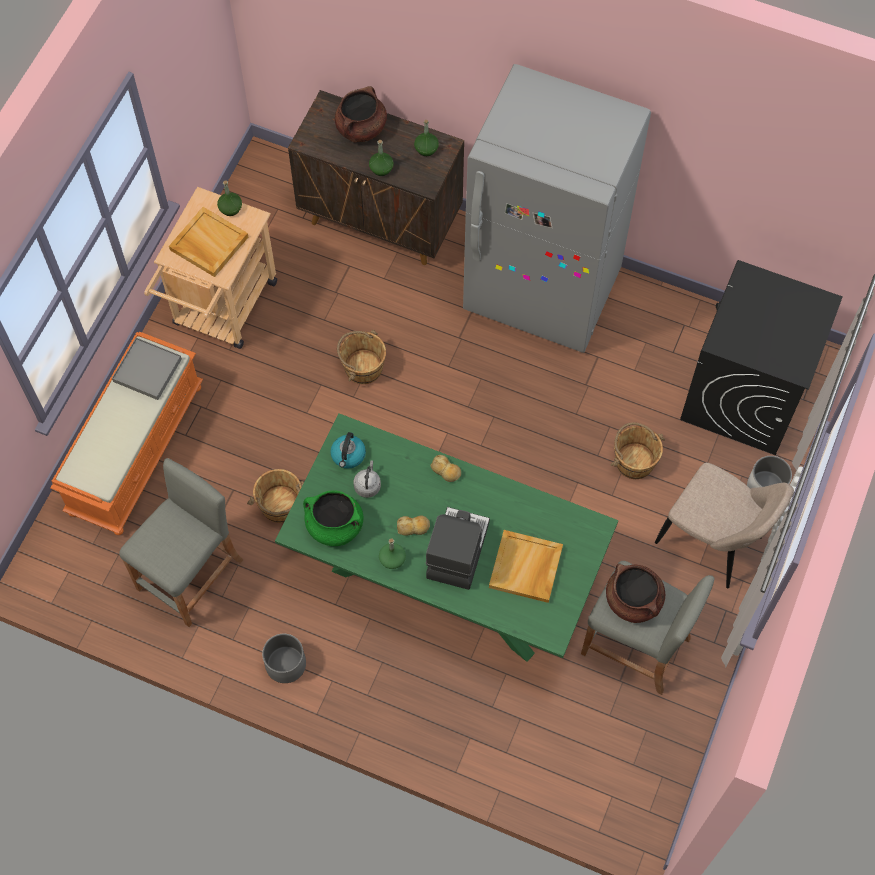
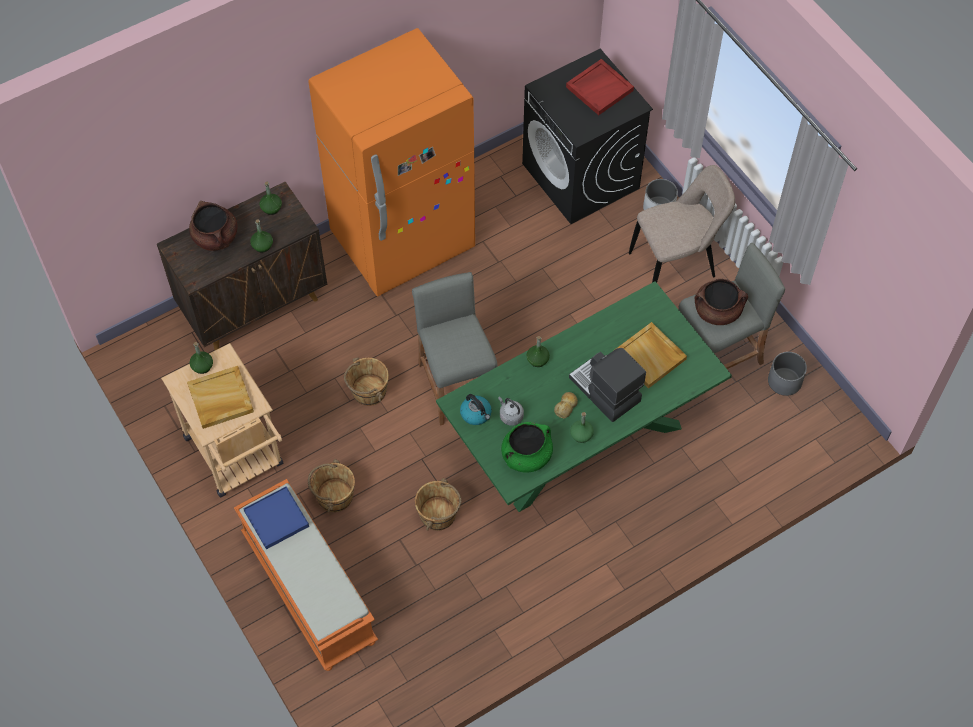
camera: 55 degrees left, 5 degrees down
grey tray [112,338,182,400] -> blue tray [243,486,309,549]
grey stool [119,458,244,627] -> grey stool moved to [412,272,498,426]
grey planter [262,634,306,683] -> grey planter moved to [768,352,807,396]
bread [430,455,461,482] -> green bottle [527,336,550,367]
grey fridge [463,64,651,353] -> orange fridge [308,28,475,296]
brown bucket [610,422,665,479] -> brown bucket moved to [308,459,355,513]
none -> red tray [566,59,634,115]

